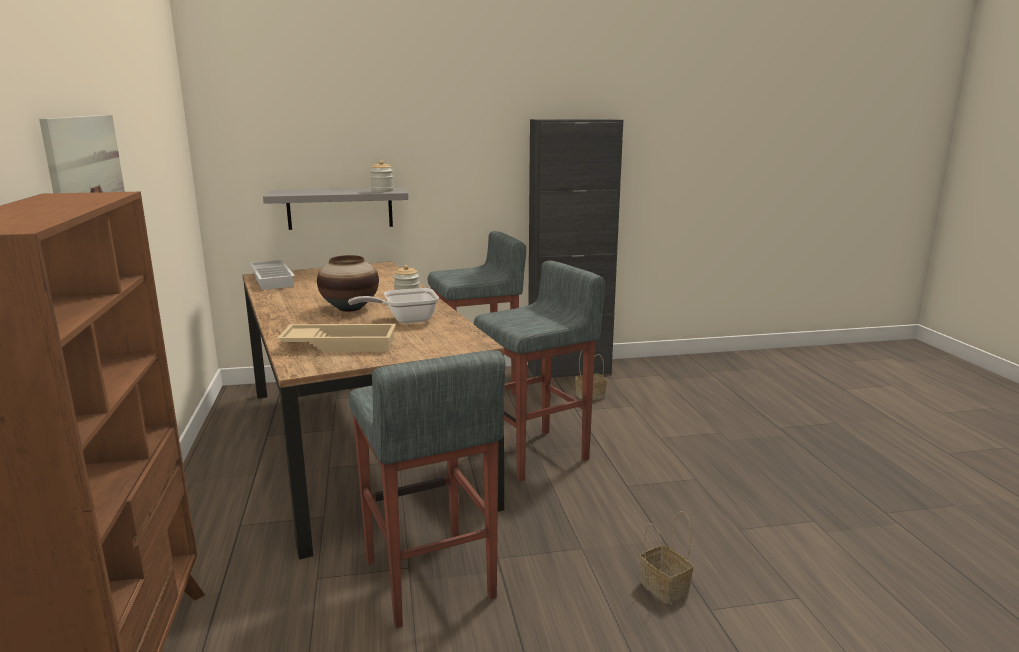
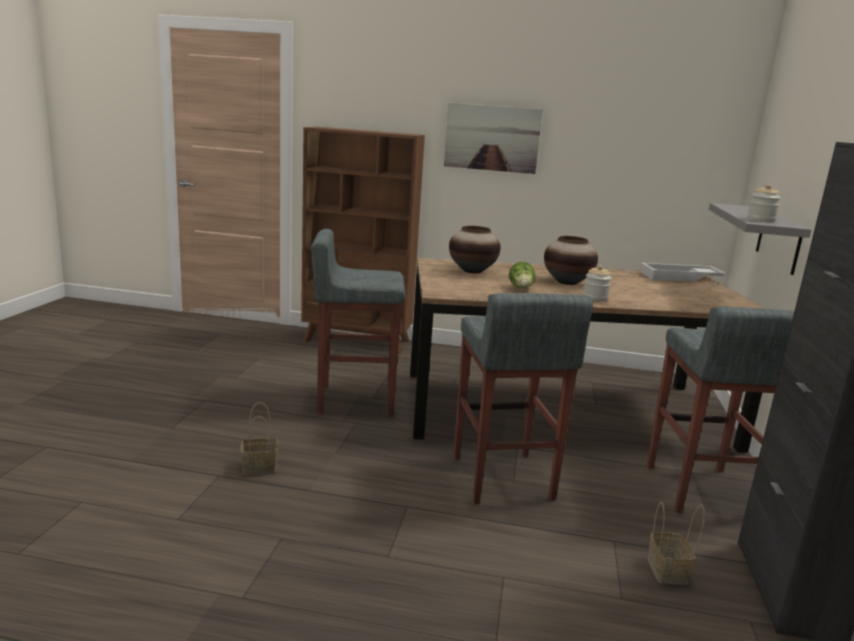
camera: 110 degrees right, 0 degrees up
beige tray [277,324,396,352] -> vase [449,226,501,274]
frying pan [348,288,439,323] -> lettuce [509,261,536,288]

